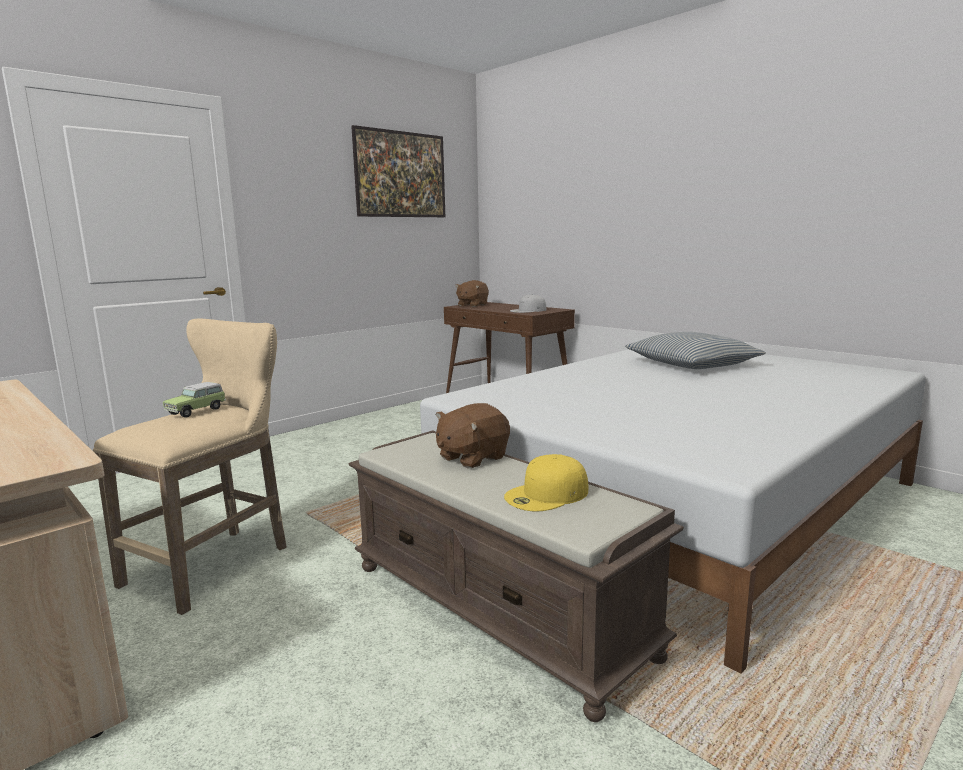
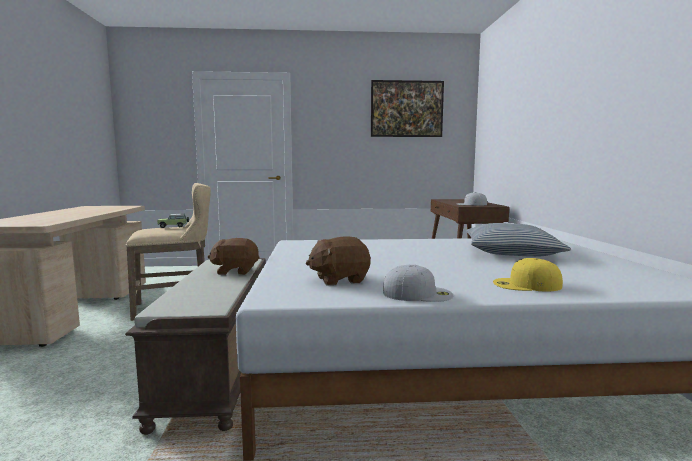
camera: 40 degrees right, 5 degrees down
brown plush toy [455,280,489,307] -> brown plush toy moved to [306,237,371,286]
yellow cap [504,454,588,511] -> yellow cap moved to [493,258,563,291]
none -> white cap [383,265,453,302]

